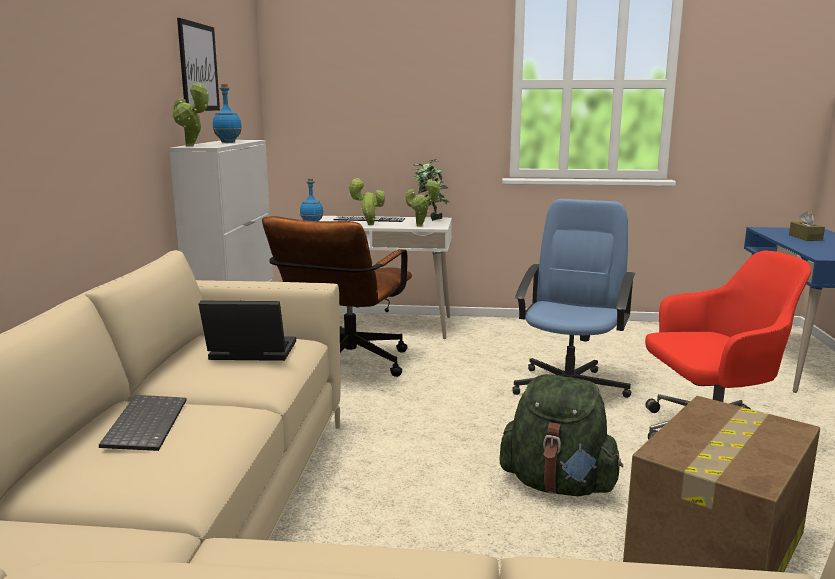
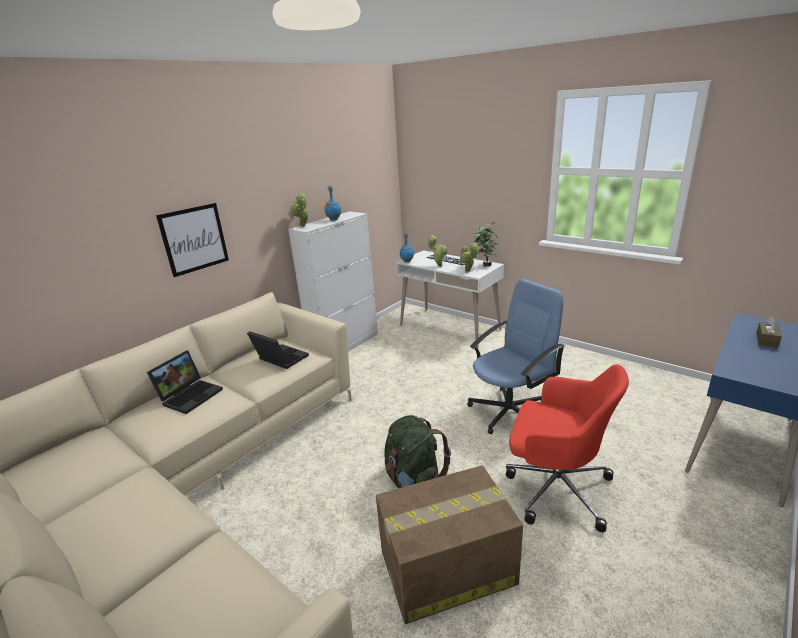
camera: 35 degrees right, 10 degrees up
keyboard [99,395,186,451] -> laptop [147,351,223,414]
picture [177,18,220,111] -> picture moved to [156,203,229,277]
brown office chair [262,216,412,377] -> none

